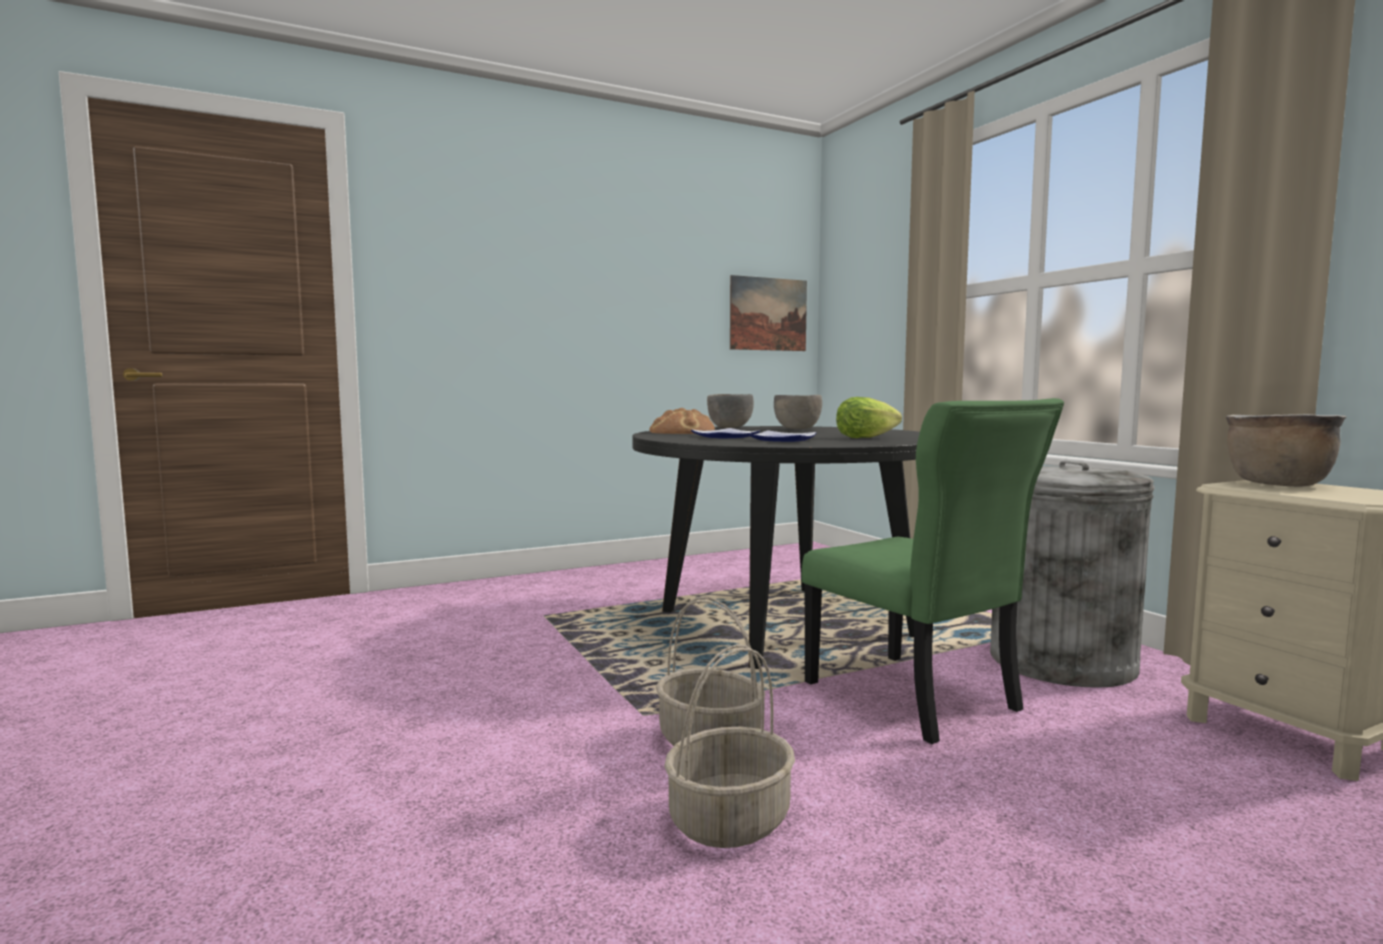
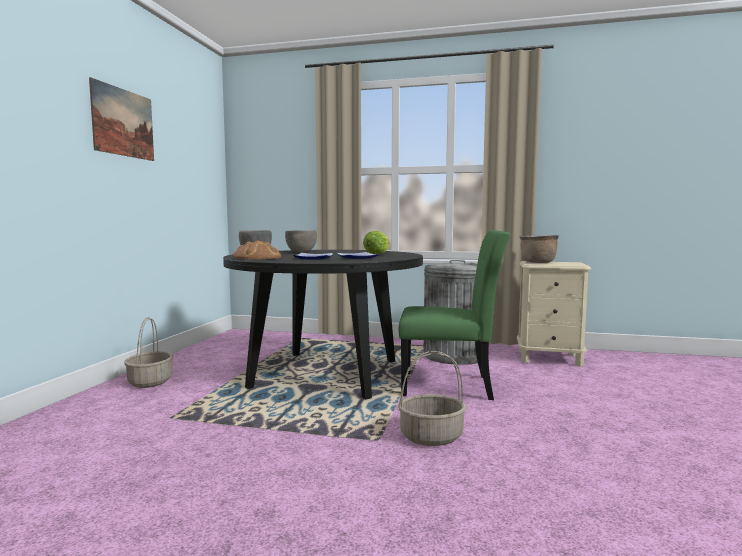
camera: 50 degrees left, 0 degrees up
basket [664,645,795,848] -> basket moved to [124,317,173,388]
picture [730,275,807,351] -> picture moved to [89,77,154,161]

